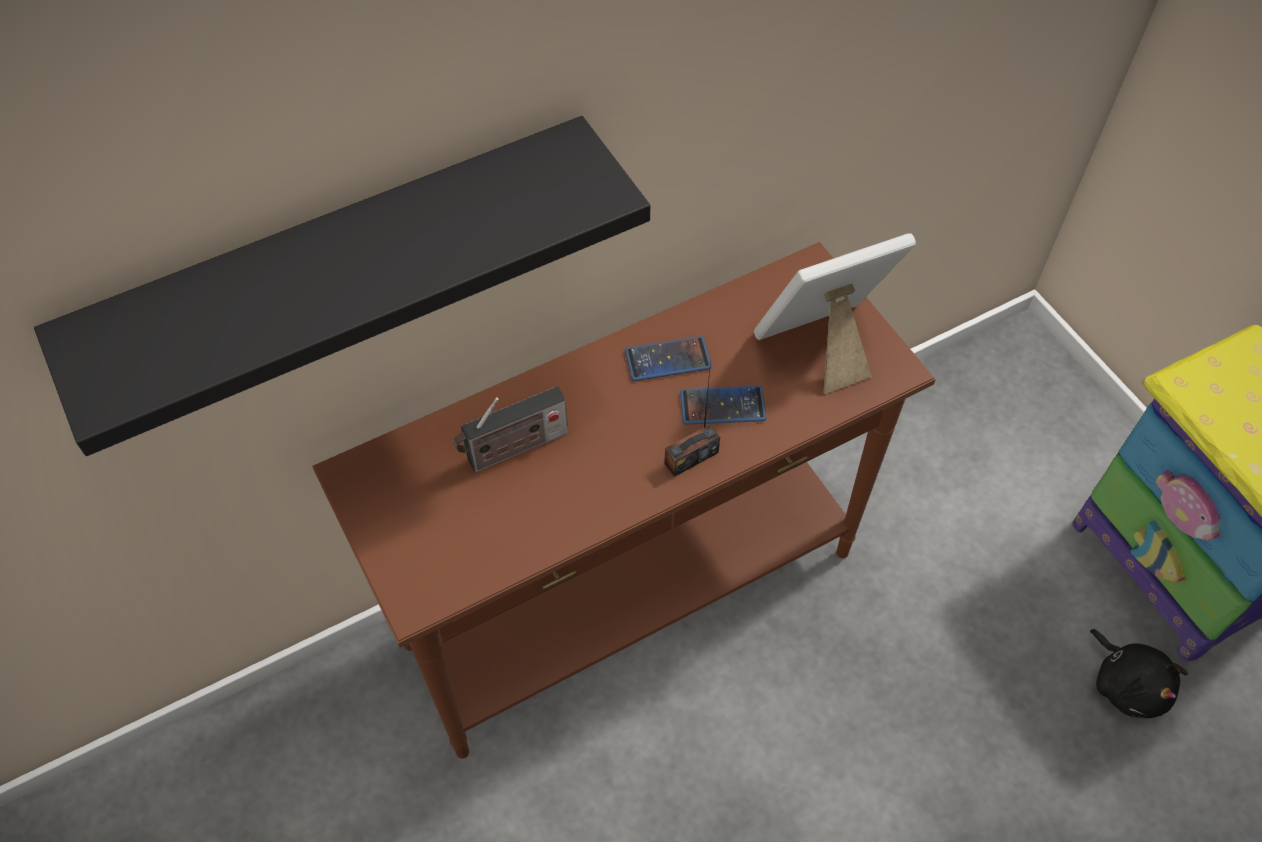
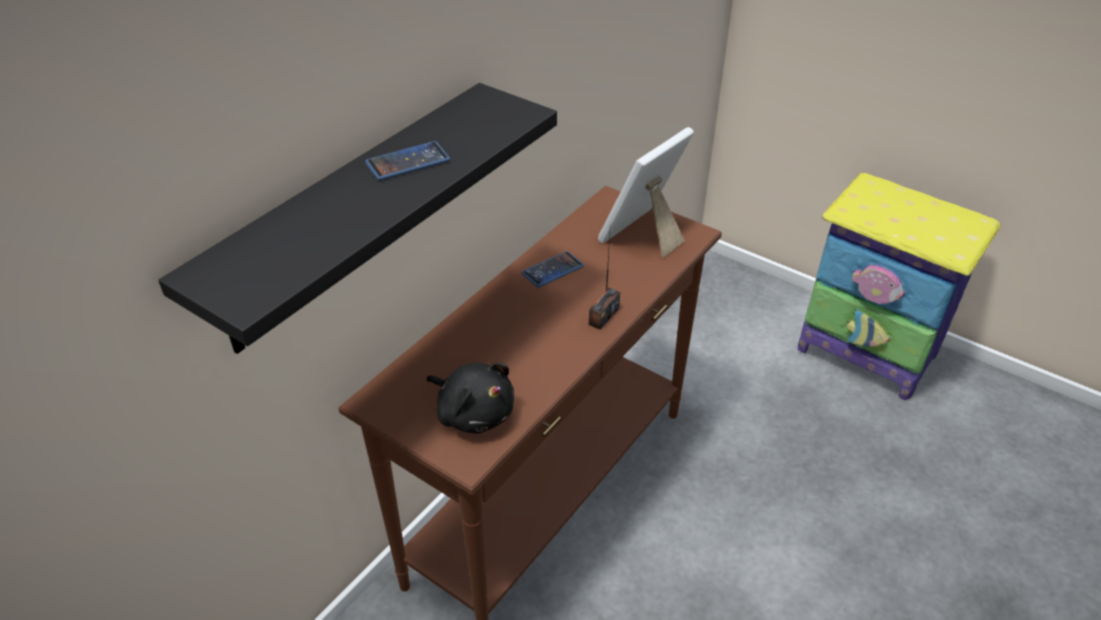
camera: 25 degrees left, 15 degrees down
radio [453,386,568,473] -> none
phone [680,386,766,425] -> phone moved to [365,141,450,180]
black plush toy [1090,629,1188,718] -> black plush toy moved to [426,363,514,434]

